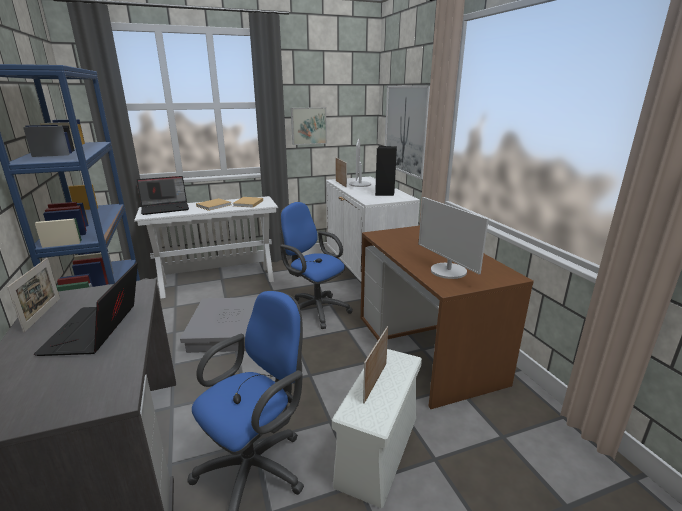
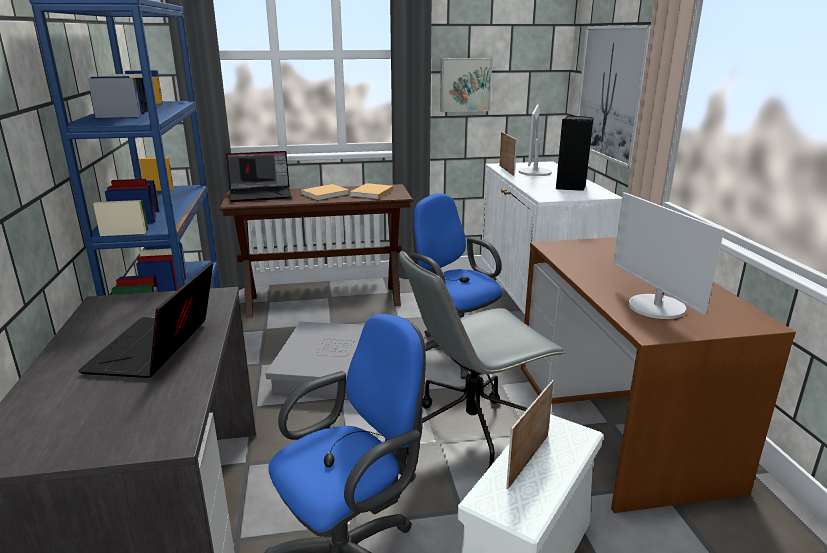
camera: 10 degrees right, 0 degrees up
picture frame [7,258,60,333] -> none
white console table [134,196,278,298] -> brown console table [219,184,413,317]
none -> grey office chair [399,250,566,471]

